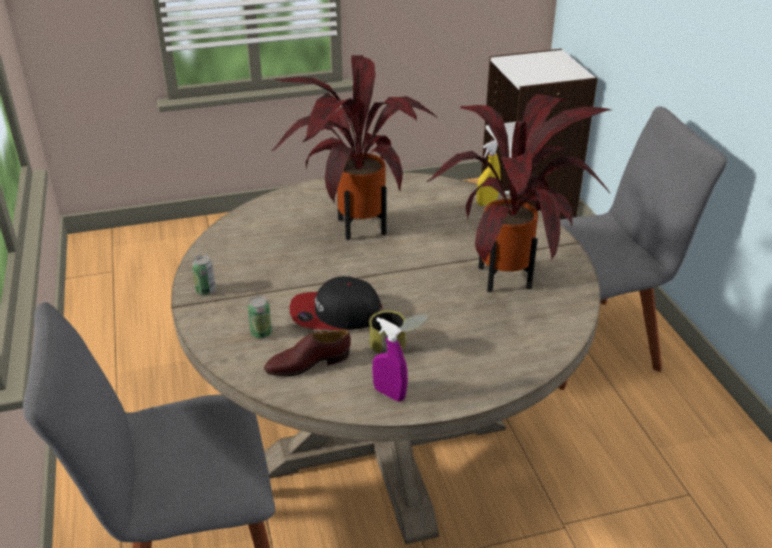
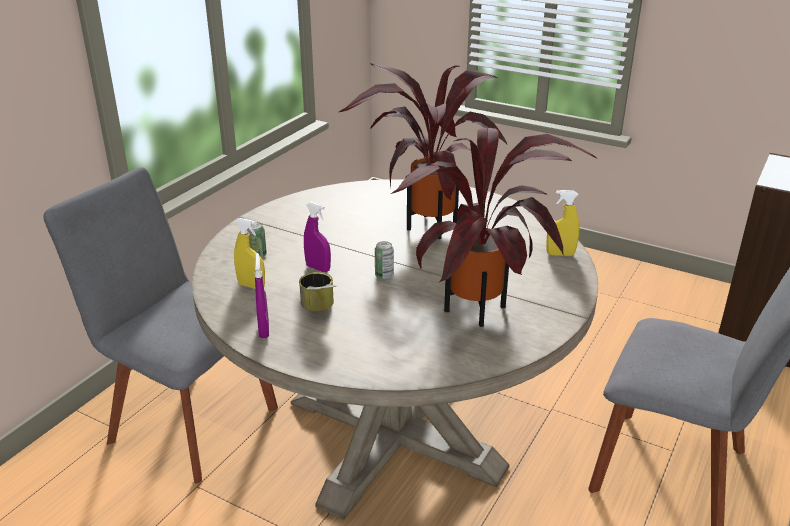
camera: 45 degrees right, 5 degrees down
can [192,255,216,295] -> can moved to [375,241,394,280]
brown shoe [264,330,351,376] -> yellow spray bottle [234,218,265,289]
cap [290,276,383,330] -> purple spray bottle [304,202,331,272]

